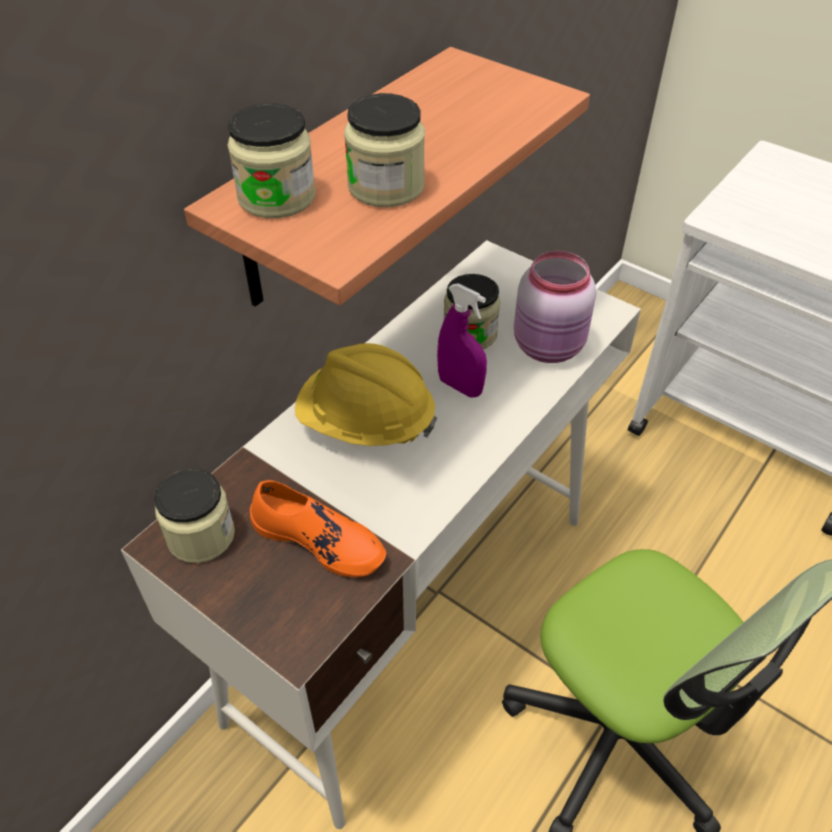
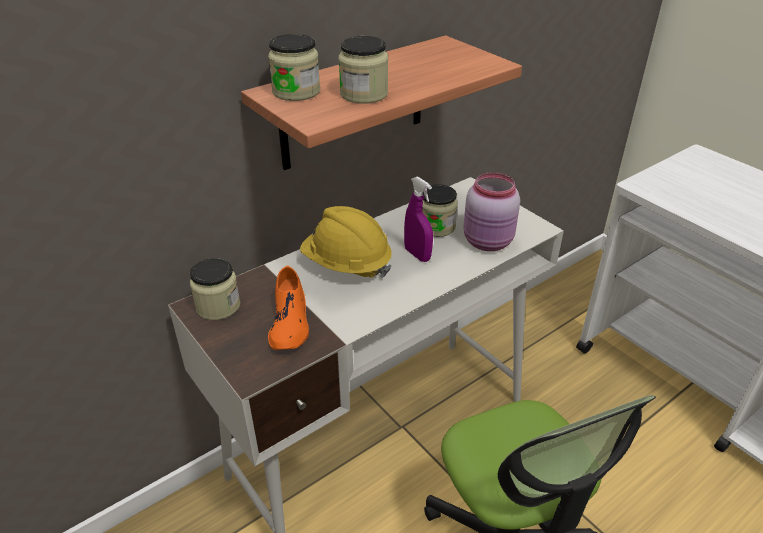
camera: 15 degrees right, 10 degrees down
orange shoe [250,480,386,577] -> orange shoe turned 45 degrees clockwise [268,266,309,350]

